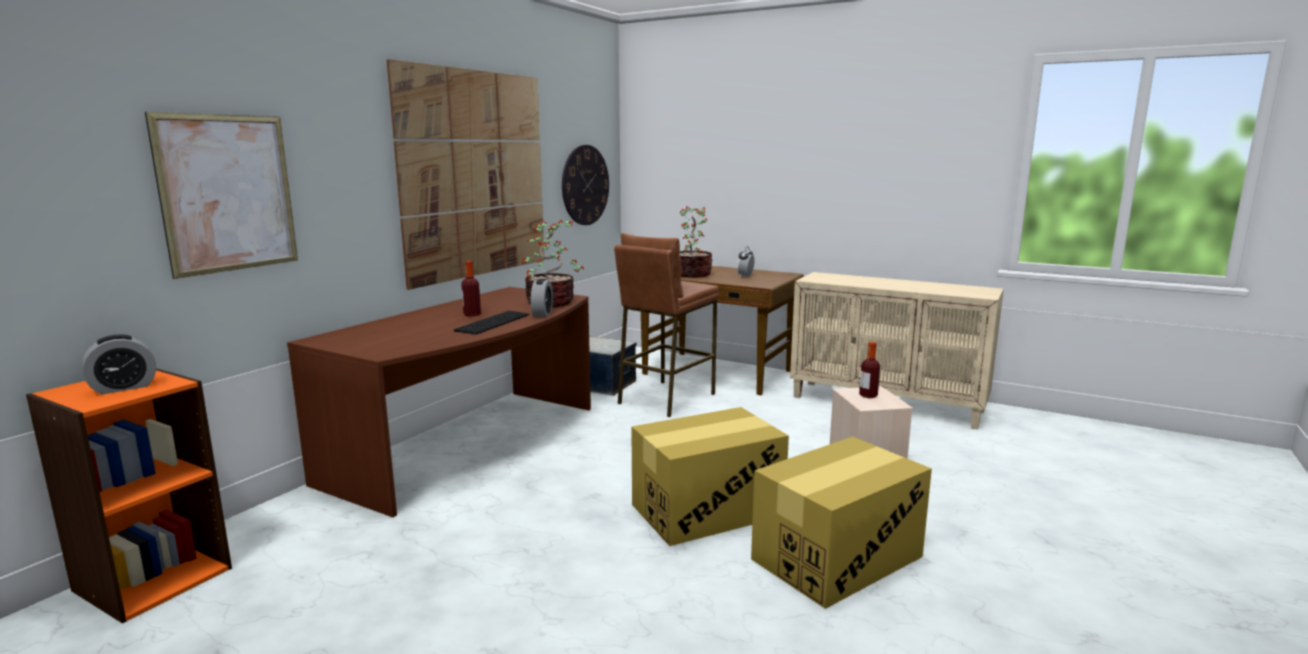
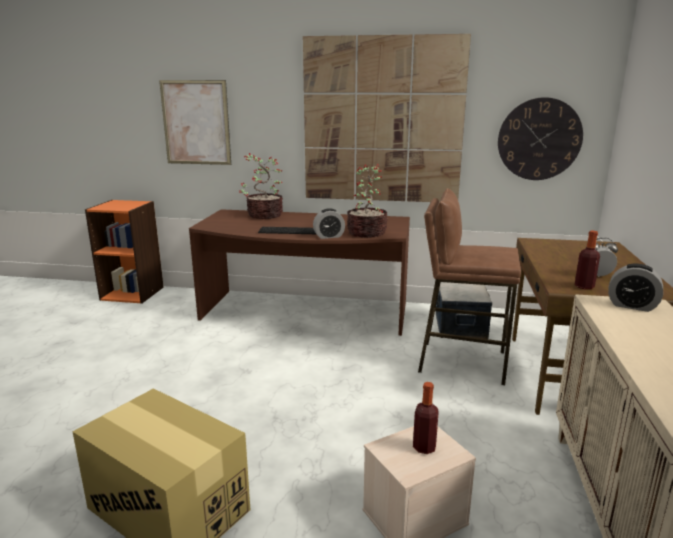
camera: 70 degrees right, 5 degrees up
alarm clock [82,335,156,395] -> alarm clock moved to [608,264,663,312]
bottle [461,261,481,317] -> bottle moved to [575,231,600,289]
cardboard box [631,407,789,546] -> none
potted plant [680,206,712,278] -> potted plant moved to [239,153,283,219]

